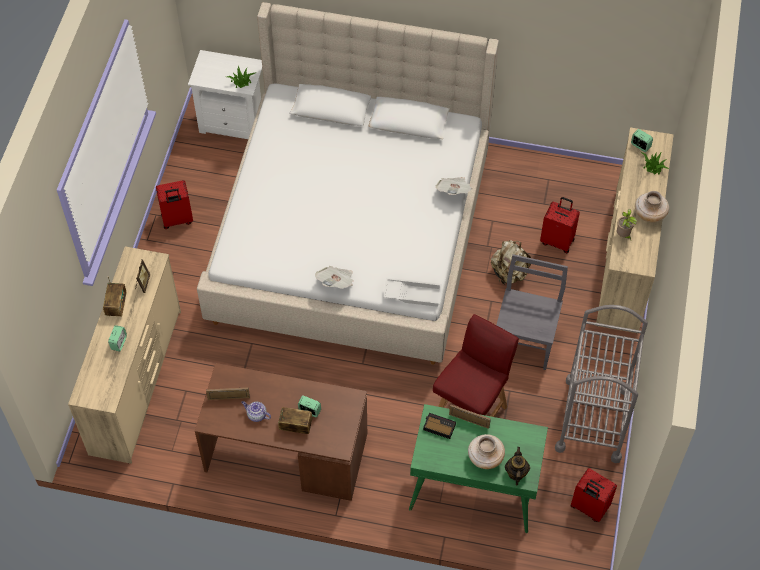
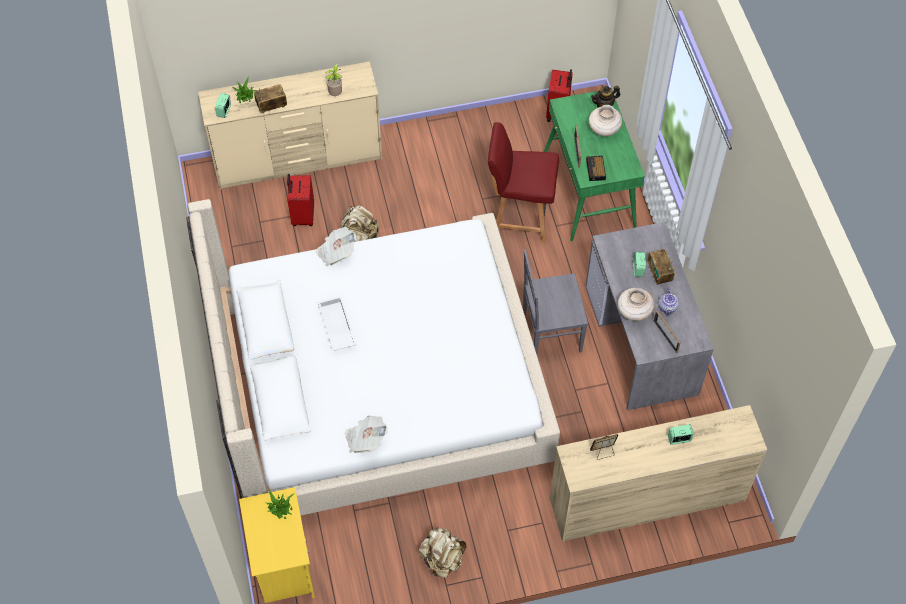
camera: 115 degrees left, 0 degrees up
radio [103,276,126,317] -> radio moved to [254,84,287,114]
red suitcase [156,180,193,229] -> beige backpack [419,527,466,578]
white nightstand [188,50,262,139] -> yellow nightstand [239,487,315,603]
brown desk [195,363,367,501] -> grey desk [585,222,714,410]
newspaper [315,266,354,289] -> newspaper moved to [345,415,388,453]
white tray [383,278,442,307] -> white tray moved to [318,296,357,351]
grey chair [496,254,568,370] -> grey chair moved to [523,249,588,354]
grey cart [555,305,648,463] -> none
beige vase [635,191,669,223] -> beige vase moved to [618,288,654,321]

